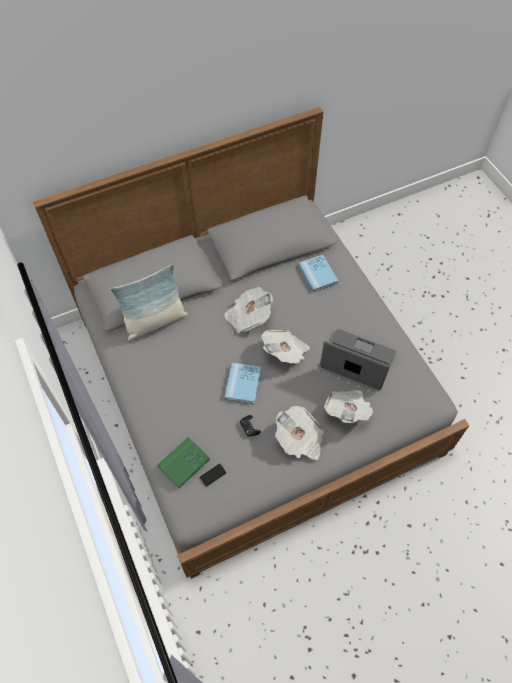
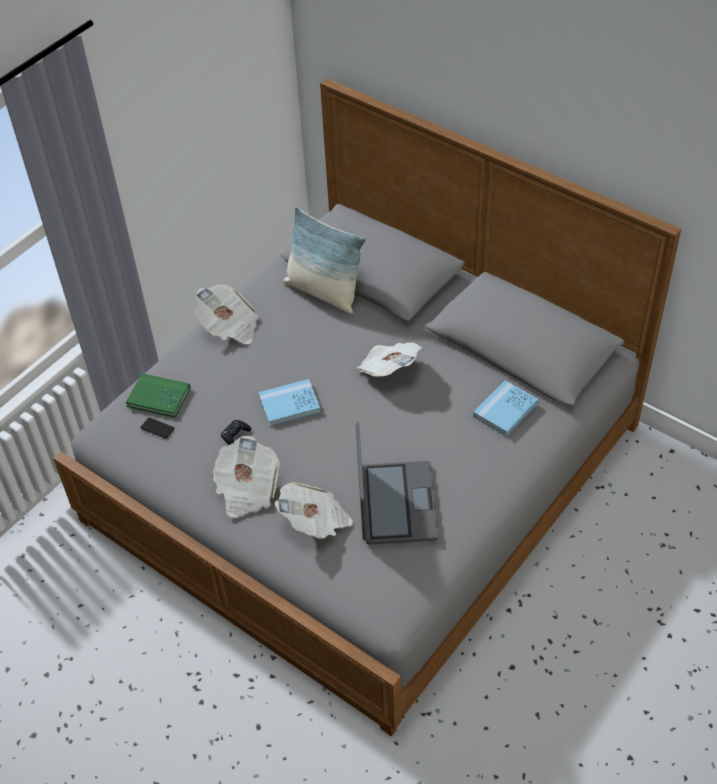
camera: 65 degrees right, 10 degrees down
newspaper [261,330,310,364] -> newspaper moved to [194,284,259,344]

